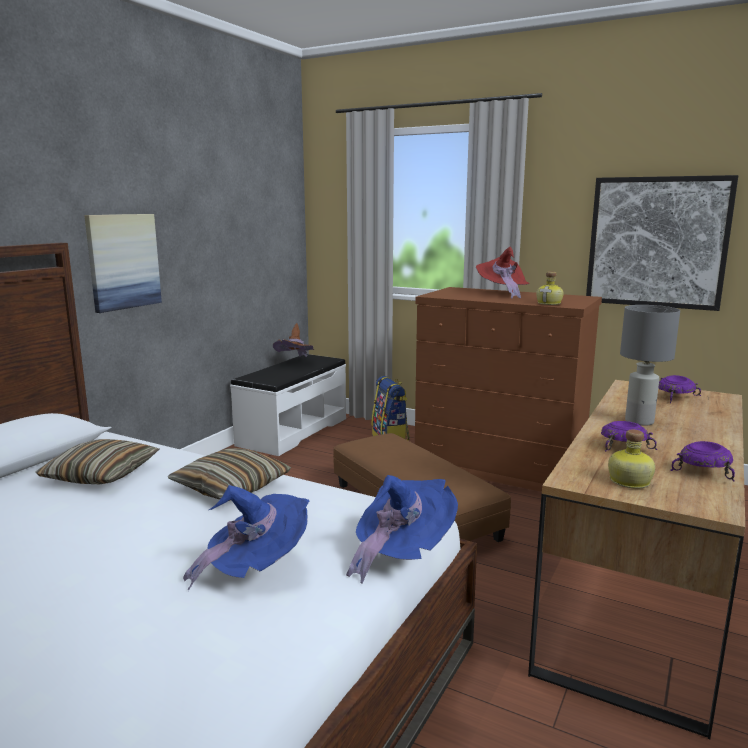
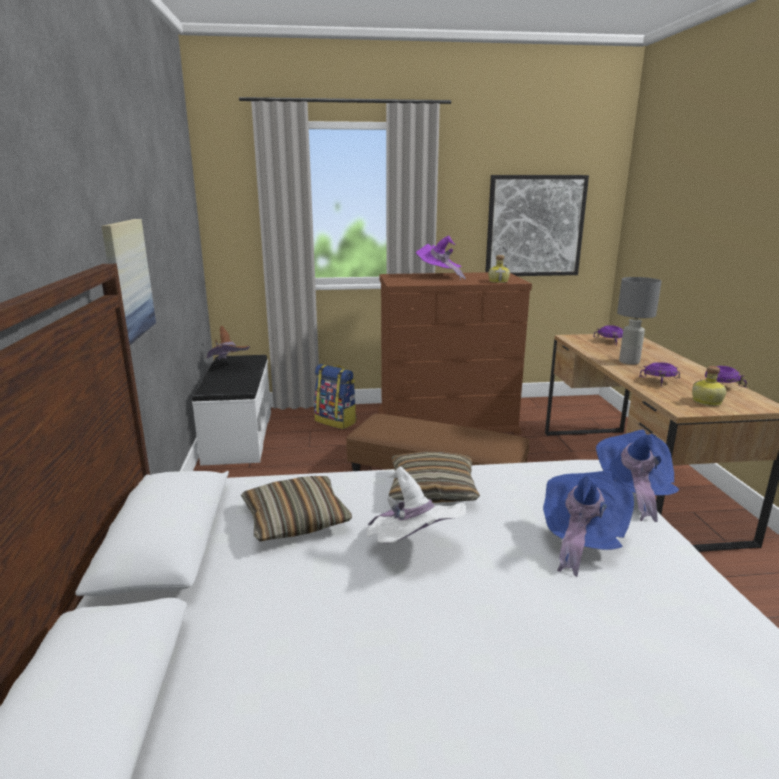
camera: 35 degrees left, 5 degrees up
red hat [476,247,530,298] -> purple hat [416,236,466,280]
none -> white hat [367,466,466,543]

